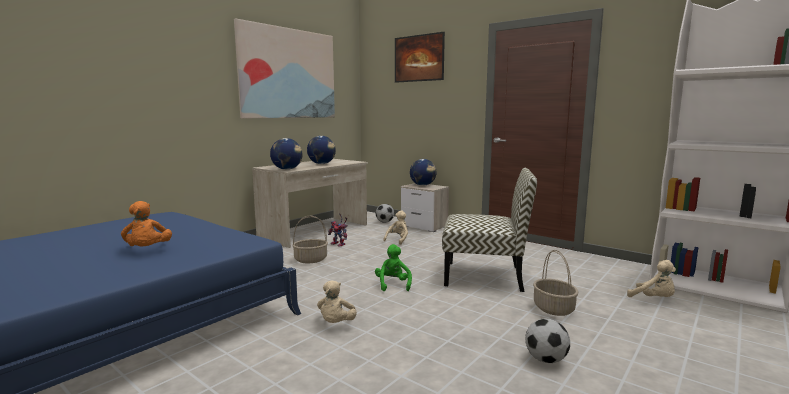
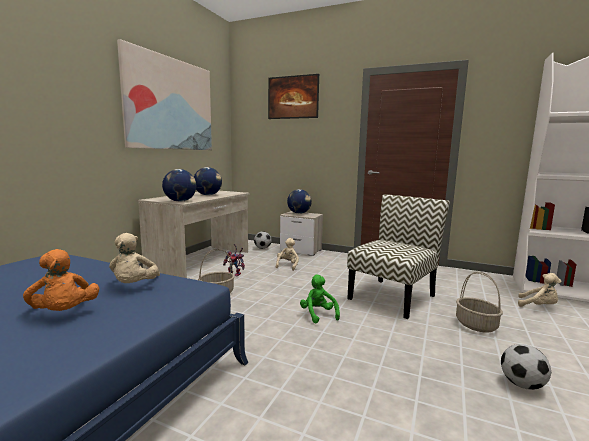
camera: 15 degrees left, 0 degrees up
beige plush toy [317,280,357,323] -> beige plush toy moved to [109,233,160,283]
chair [442,168,537,292] -> chair turned 45 degrees counterclockwise [347,194,450,319]

